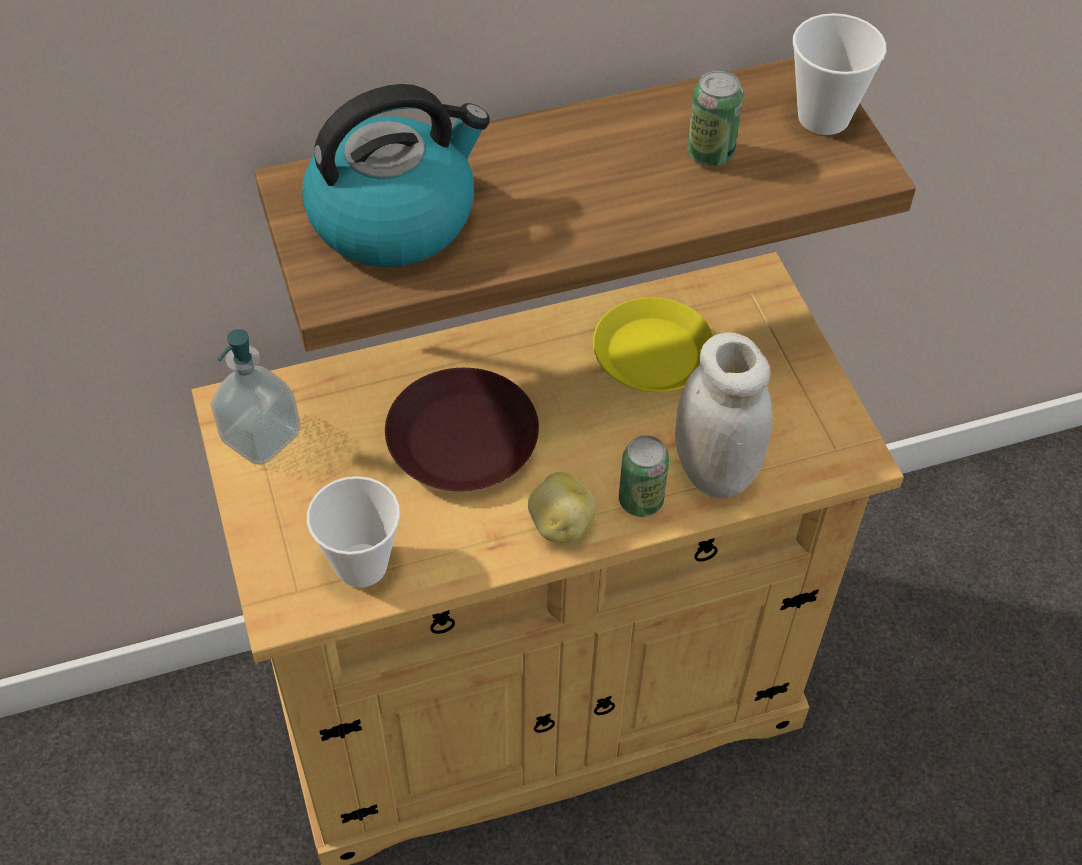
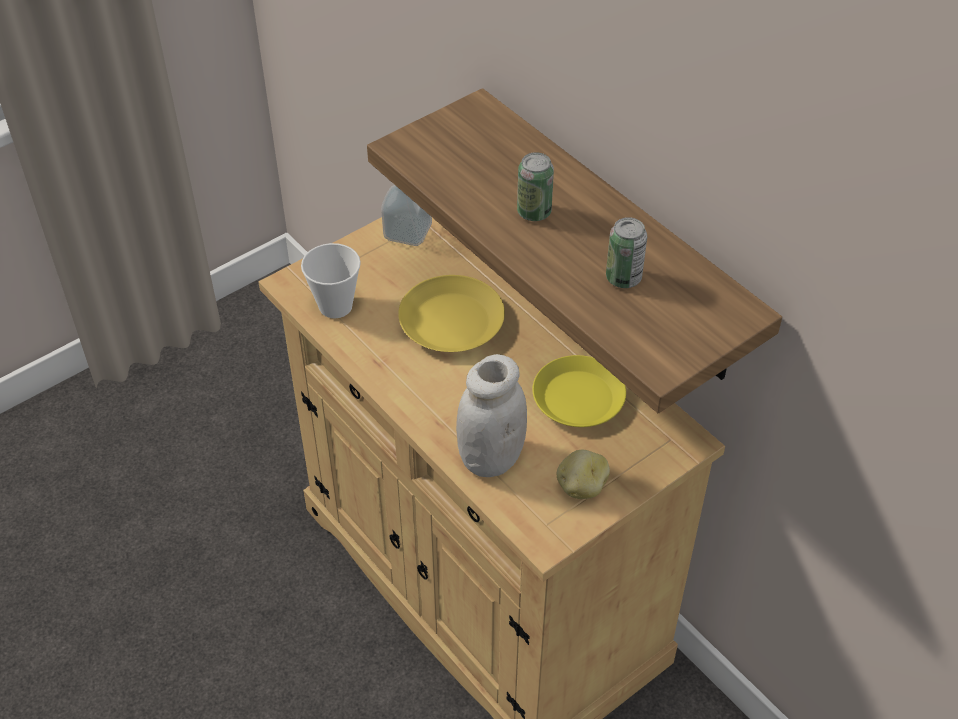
camera: 70 degrees right, 5 degrees down
kettle [302,84,490,267] -> none
brown plate [385,368,539,491] -> yellow plate [398,275,505,352]
potato [528,472,596,542] -> potato moved to [557,450,610,499]
can [619,436,669,517] -> can moved to [517,152,554,221]
cup [793,13,886,135] -> none

